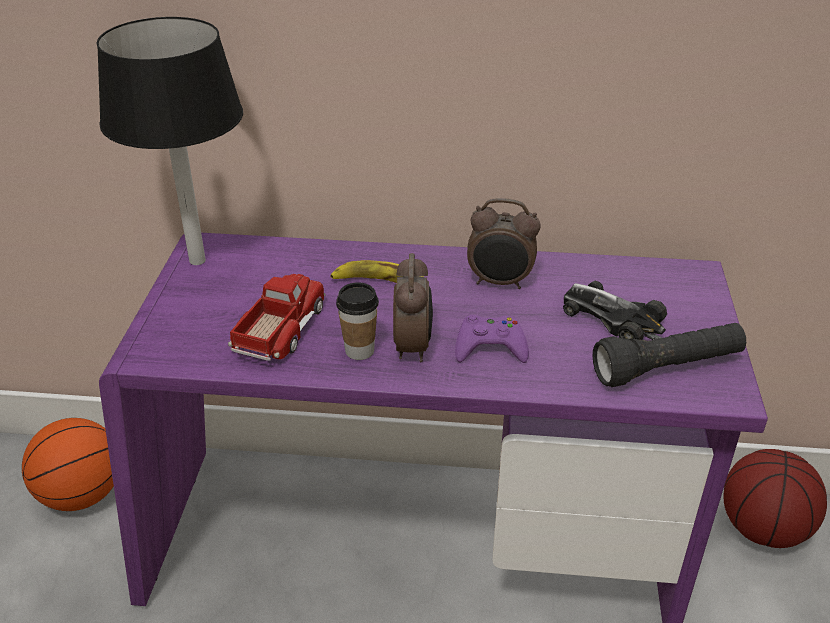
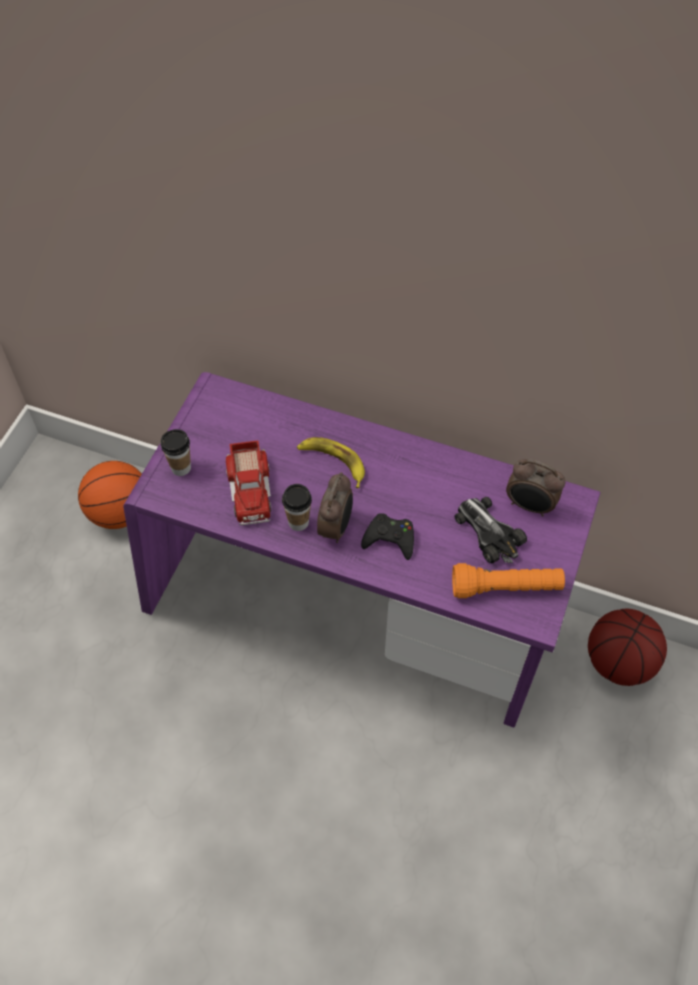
camera: 15 degrees right, 20 degrees up
black table lamp [97,17,243,265] -> none
toy truck [228,274,326,361] -> toy truck turned 135 degrees clockwise [226,440,271,525]
purple game controller [455,315,529,363] -> black game controller [361,513,414,560]
alarm clock [467,198,541,289] -> alarm clock moved to [506,459,565,516]
black flashlight [593,323,746,387] -> orange flashlight [452,563,565,598]
none -> cup [160,429,191,476]

